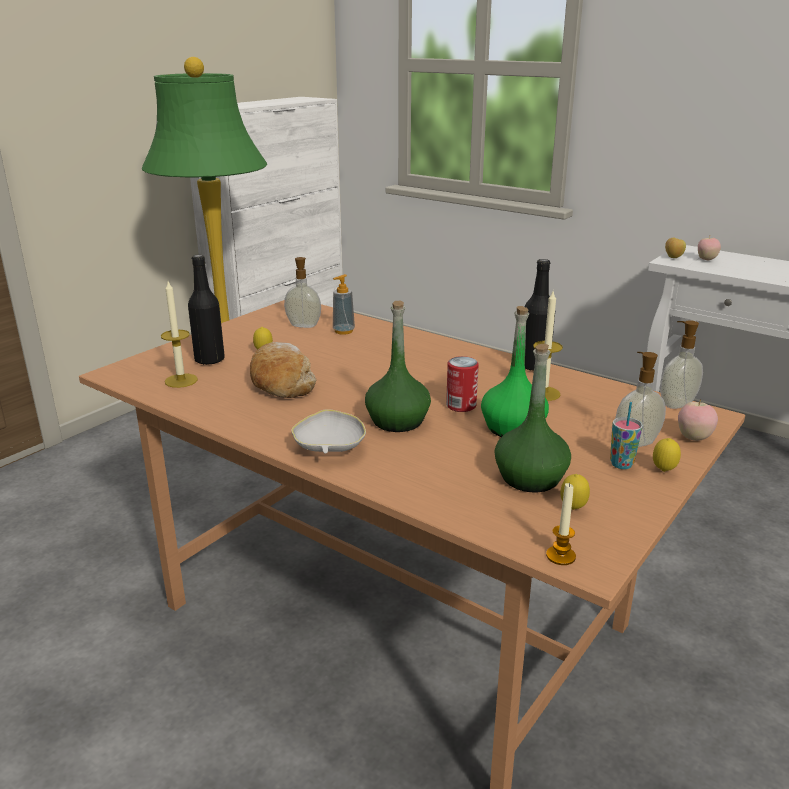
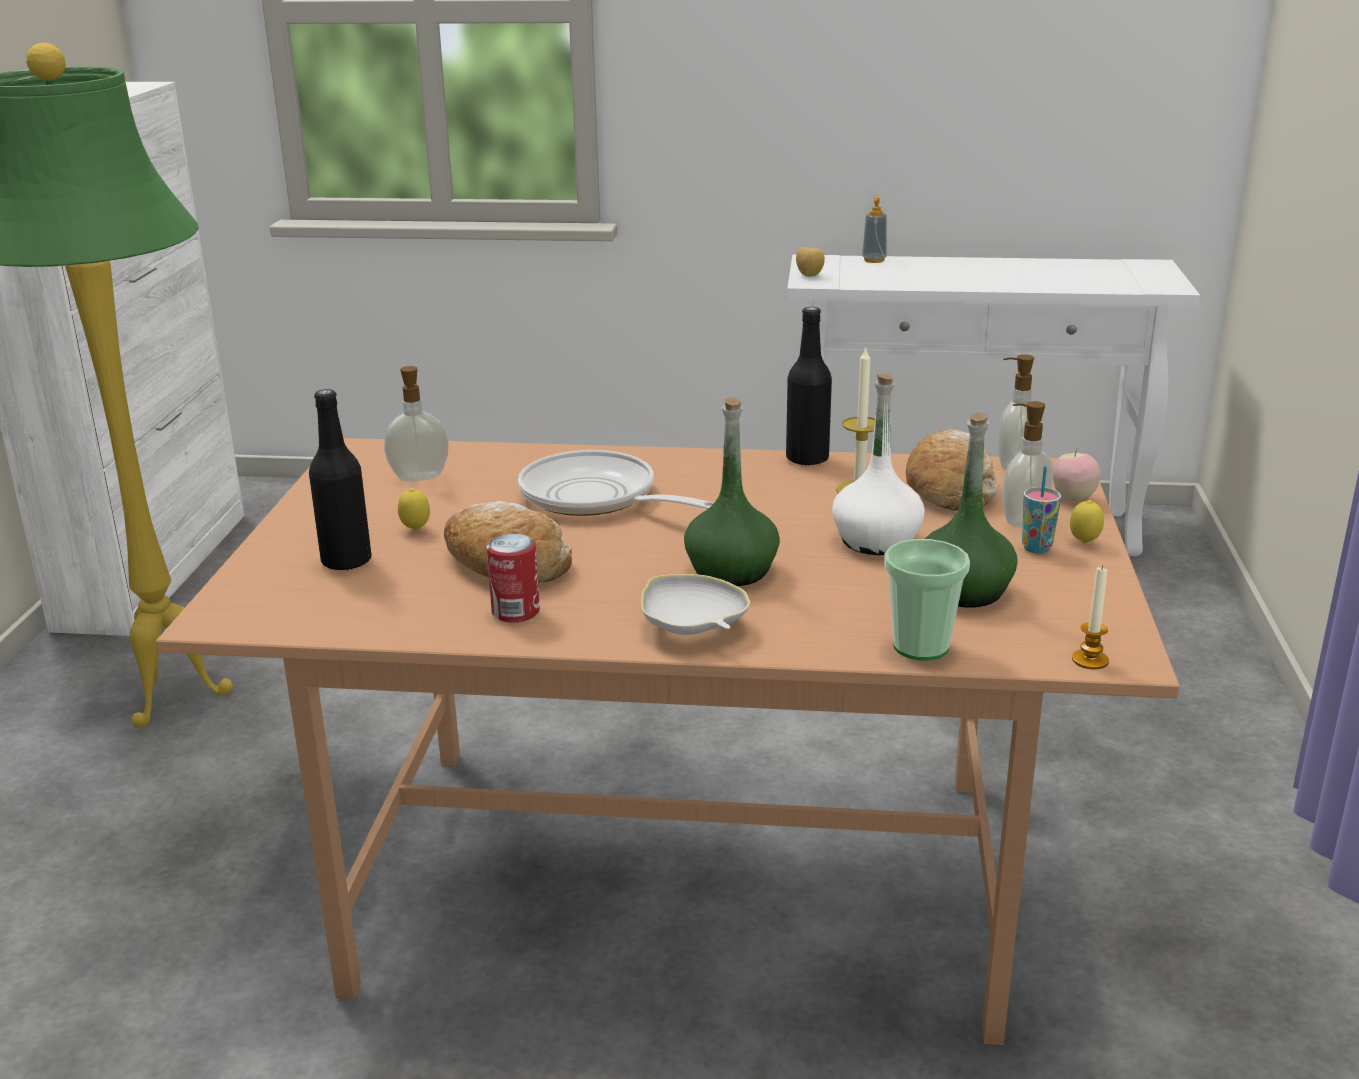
camera: 30 degrees left, 0 degrees up
candle [161,282,198,388] -> none
soap dispenser [333,274,355,335] -> soap dispenser moved to [862,195,887,263]
can [446,356,479,412] -> can moved to [487,534,540,622]
green bottle [481,306,549,437] -> white bottle [832,373,925,555]
lemon [560,474,590,510] -> none
apple [698,236,721,260] -> none
none -> frying pan [518,450,714,516]
none -> cup [884,539,970,660]
none -> bread [906,429,998,511]

